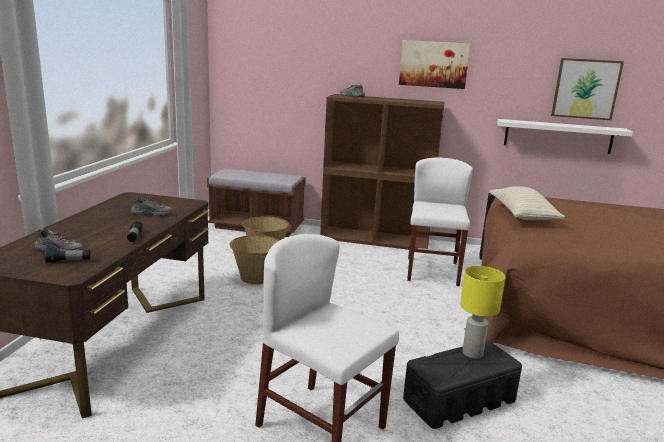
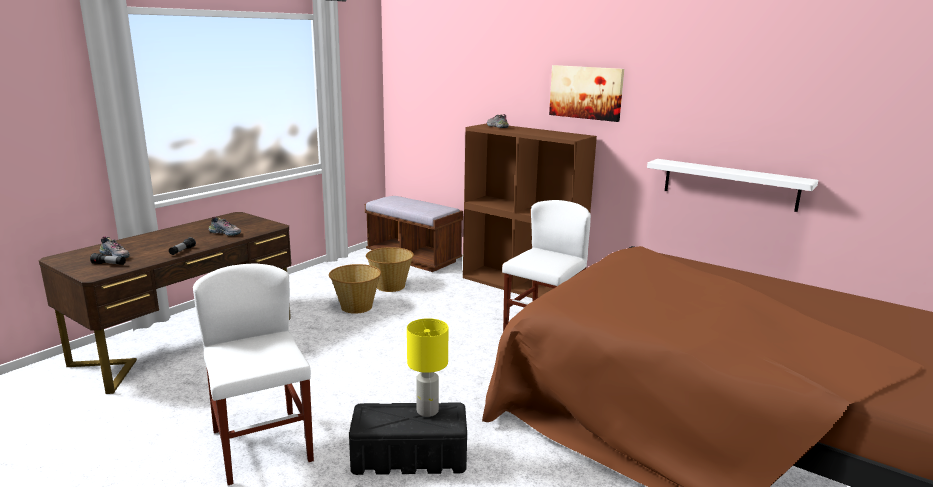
camera: 25 degrees right, 0 degrees up
beige pillow [489,186,565,220] -> none
picture [551,58,624,120] -> none

